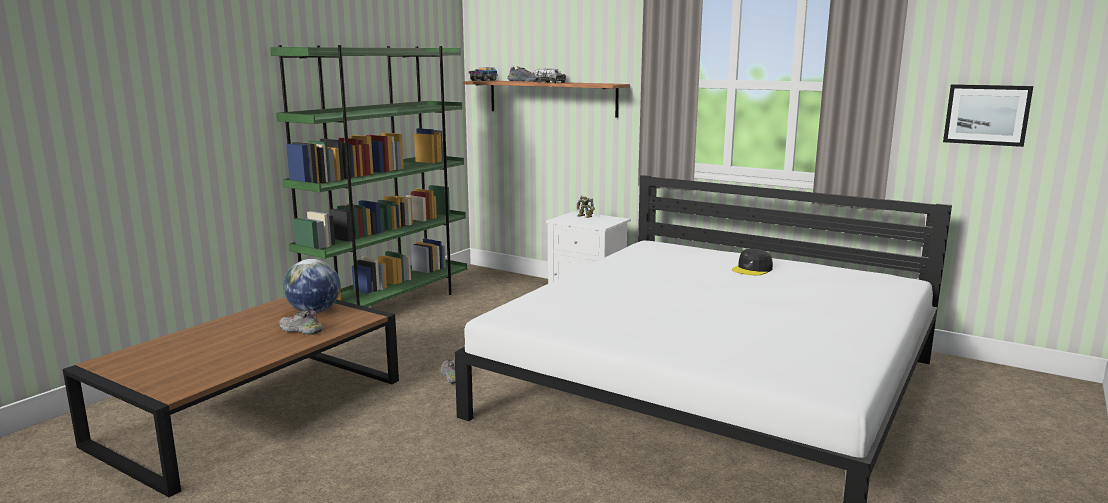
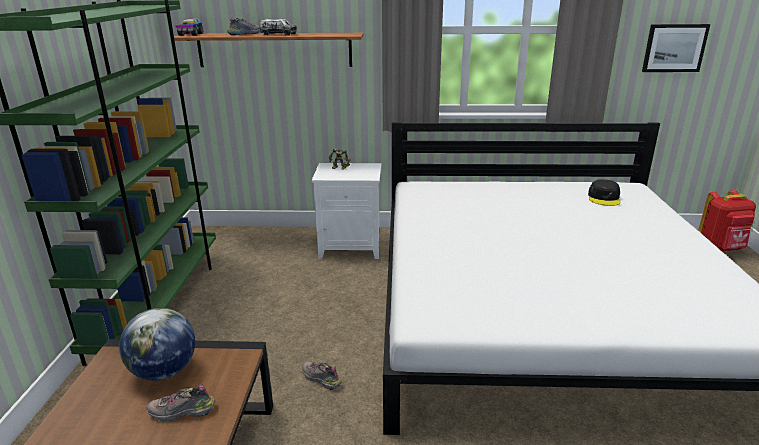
camera: 30 degrees left, 10 degrees up
black cap [732,249,773,275] -> black cap moved to [588,179,620,206]
none -> red backpack [698,190,756,251]

